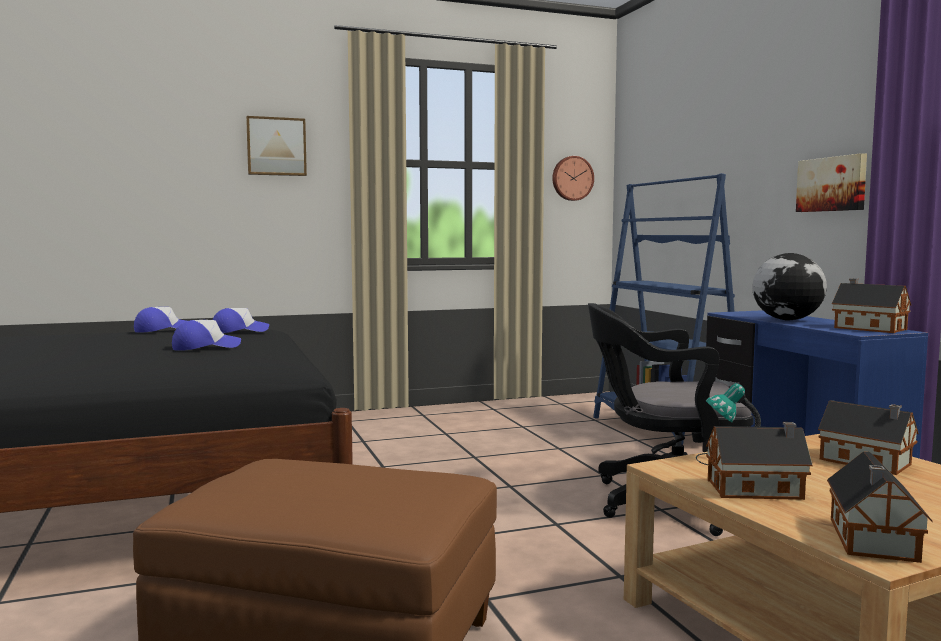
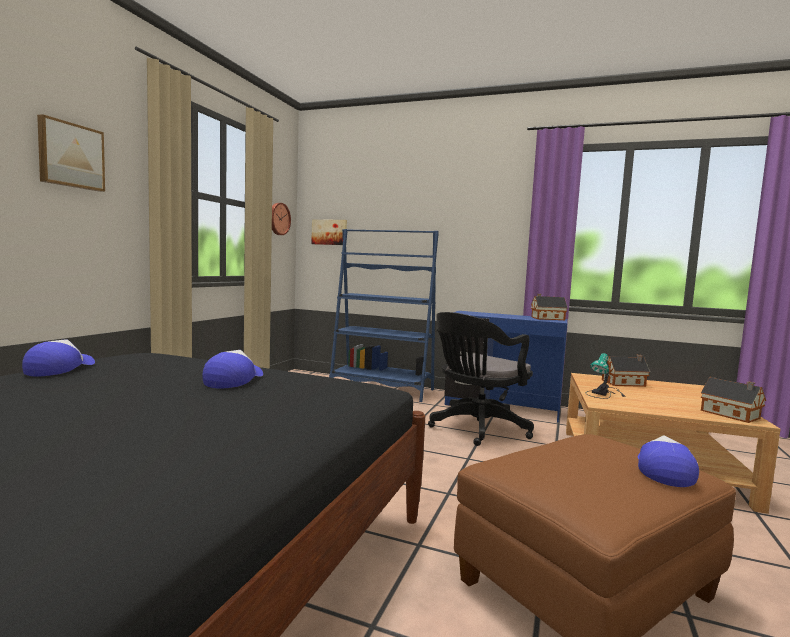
camera: 50 degrees left, 0 degrees up
cap [213,308,269,333] -> cap moved to [638,435,699,487]
toy house [706,422,812,500] -> none
globe [752,253,827,321] -> none
picture [796,153,867,212] -> picture moved to [311,219,347,245]

